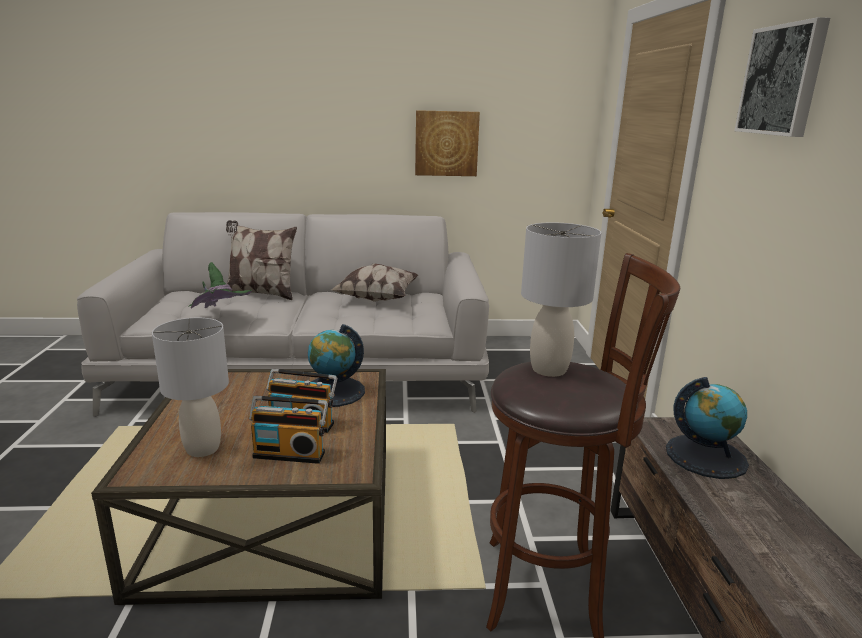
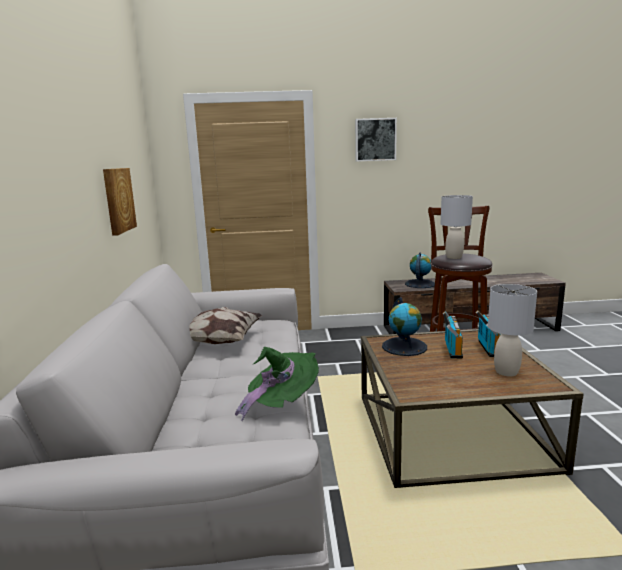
camera: 90 degrees left, 5 degrees down
pillow [226,220,297,300] -> none

